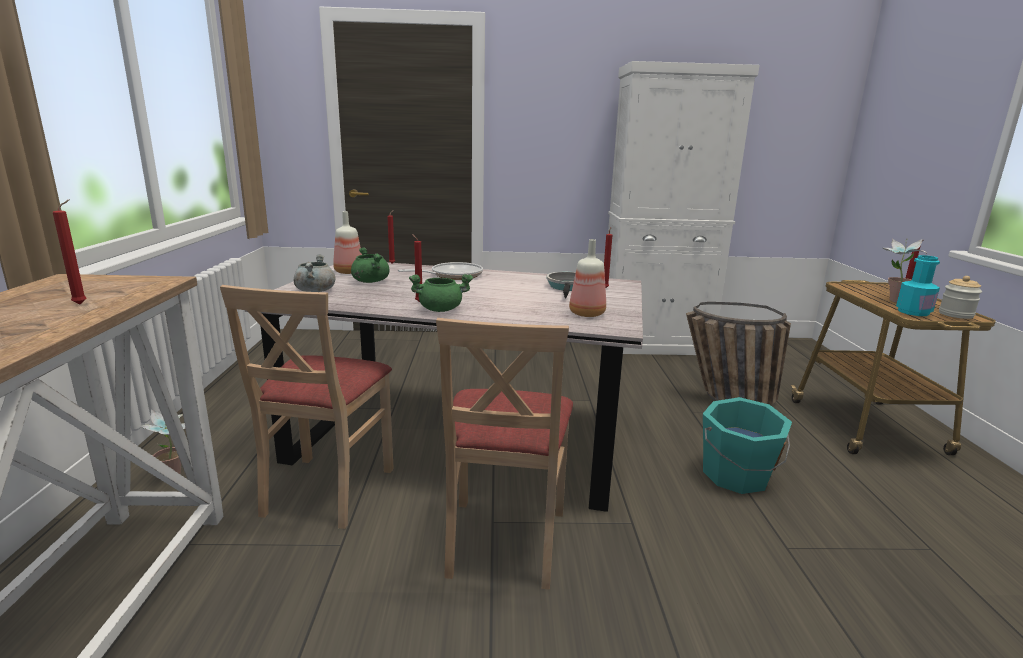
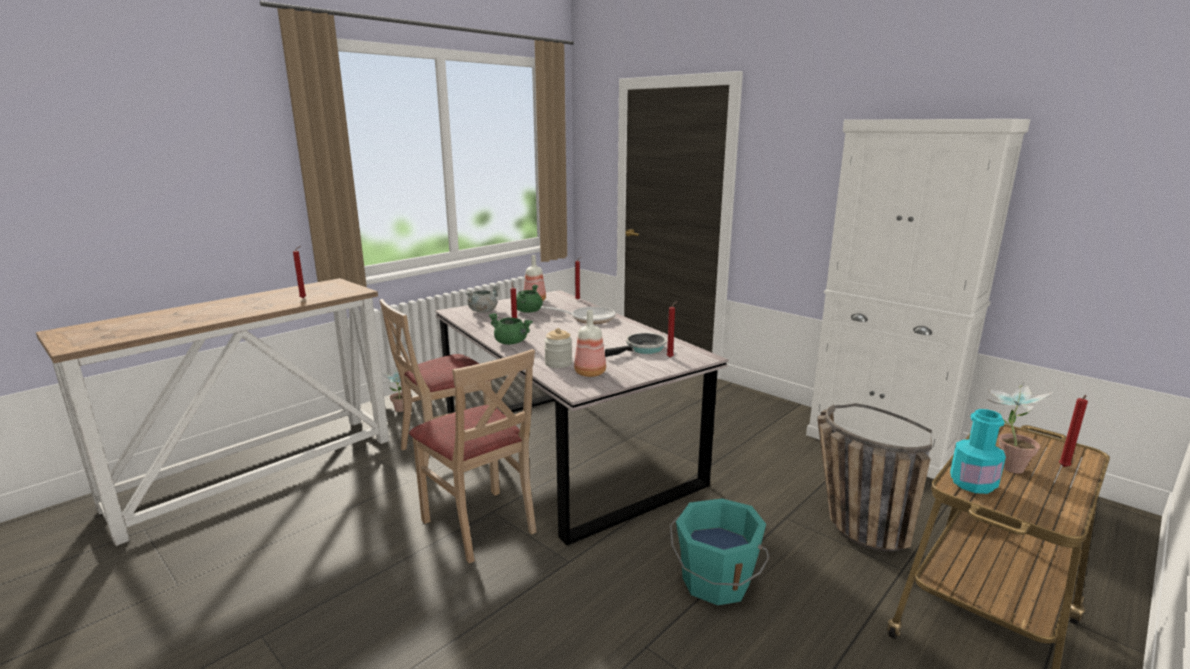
camera: 45 degrees right, 0 degrees up
beige chair [436,318,573,590] -> beige chair turned 90 degrees counterclockwise [409,349,537,564]
jar [939,276,982,319] -> jar moved to [544,328,572,368]

